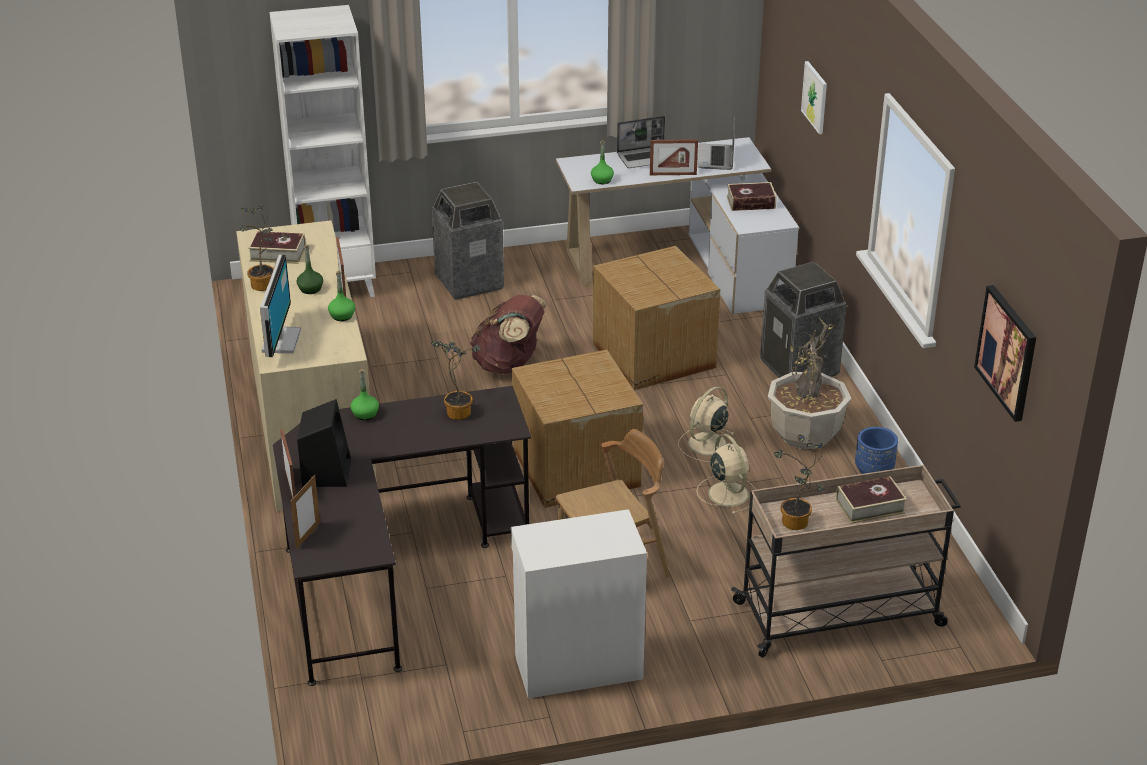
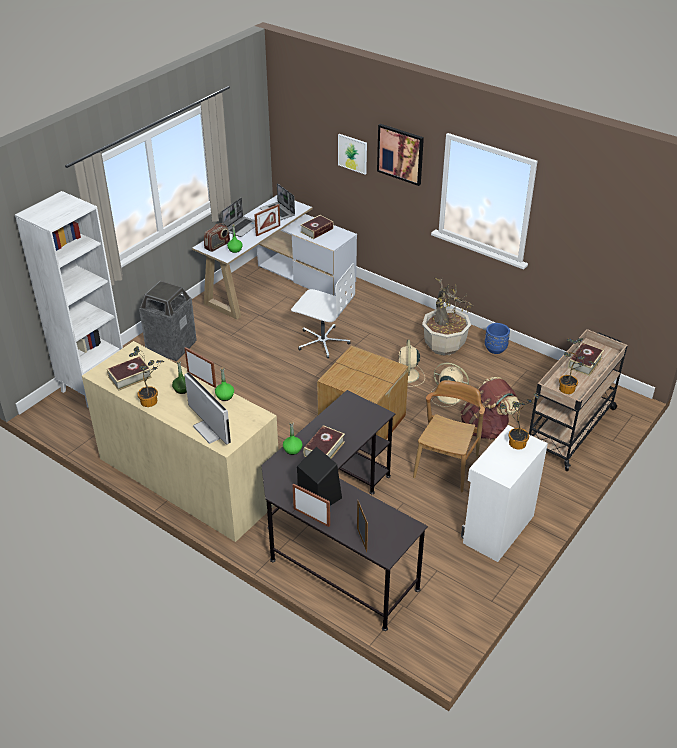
camera: 40 degrees left, 5 degrees up
potted plant [431,341,481,420] -> potted plant moved to [500,394,540,449]
brown backpack [470,294,547,374] -> brown backpack moved to [461,377,520,440]
cardboard box [593,246,720,390] -> white office chair [291,263,355,359]
trash can [760,262,847,378] -> none
picture [974,285,1036,422] -> picture moved to [377,124,424,186]
none -> radio [204,223,230,252]
none -> book [303,425,345,459]

